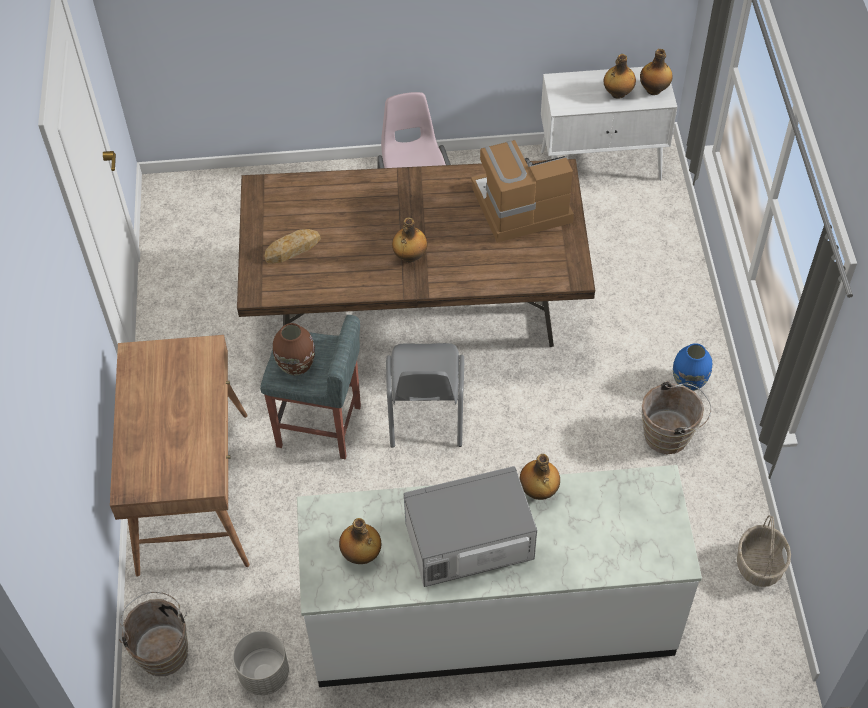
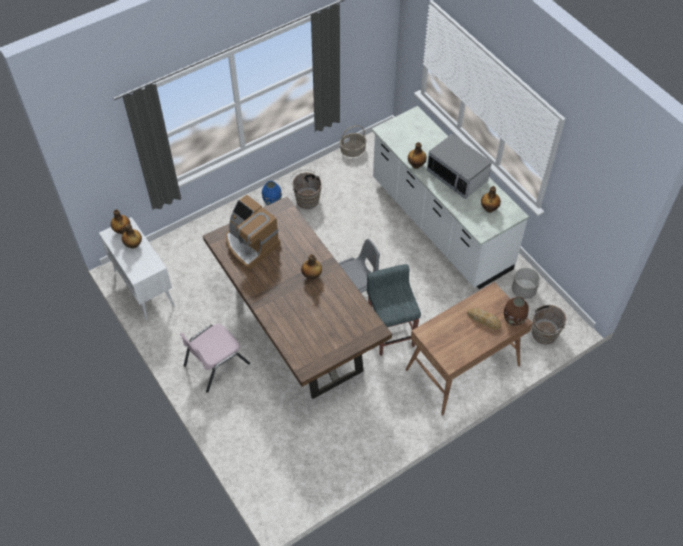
camera: 120 degrees left, 0 degrees up
bread [265,229,321,264] -> bread moved to [467,308,501,330]
brown vase [273,323,315,375] -> brown vase moved to [504,297,529,326]

